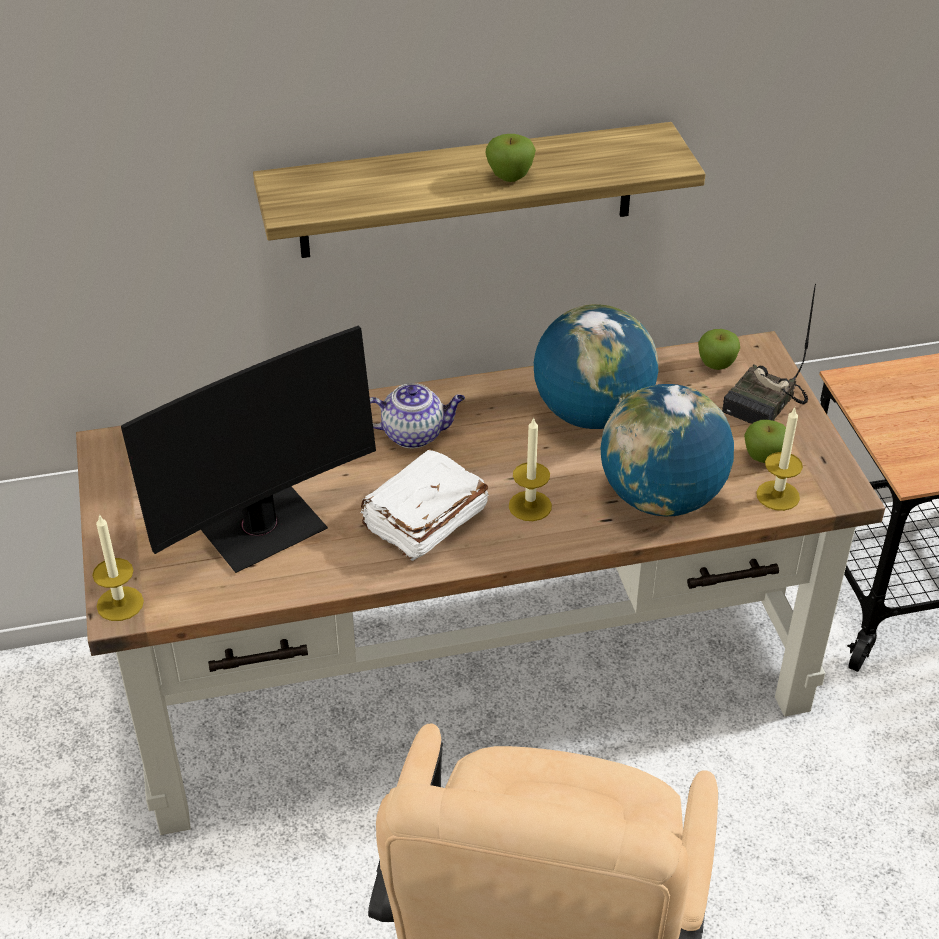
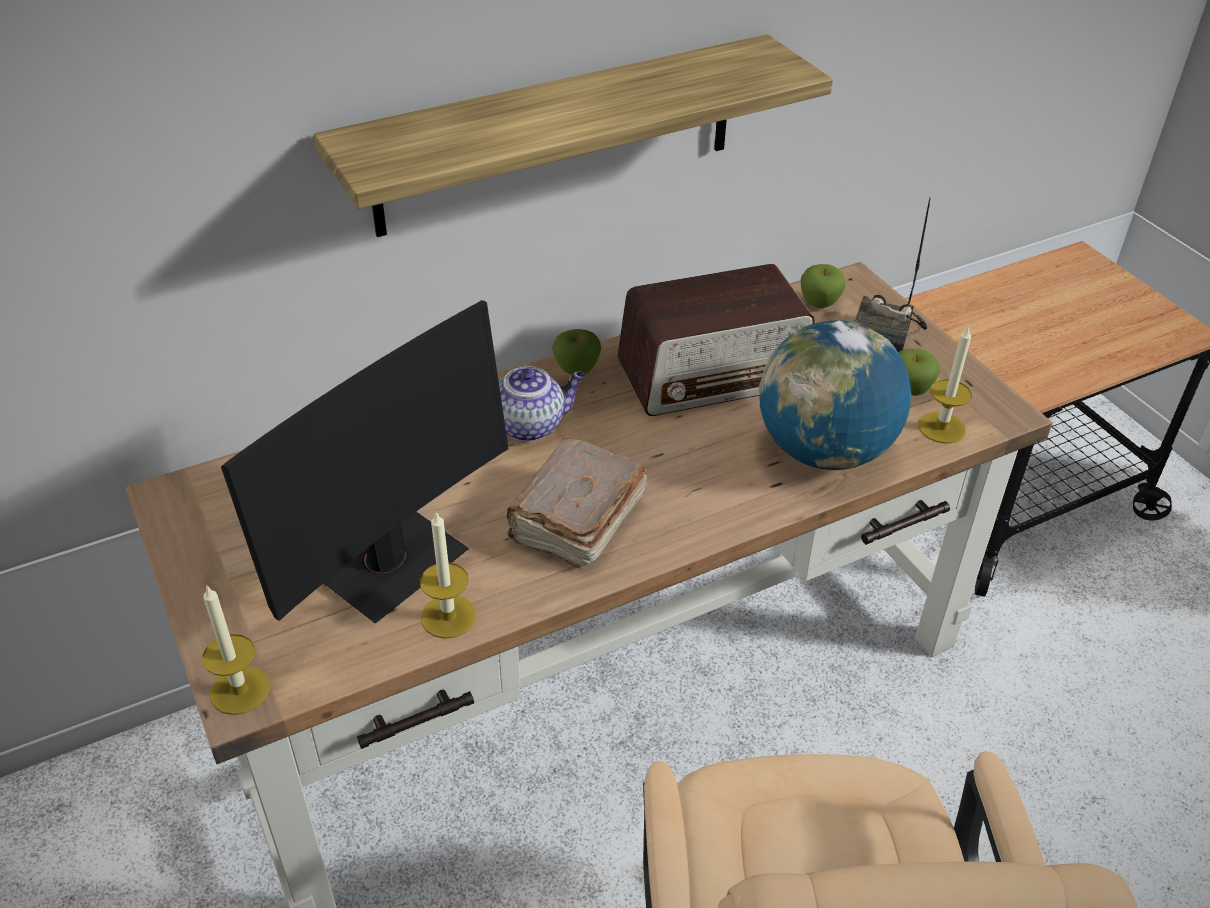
camera: 15 degrees left, 0 degrees up
white book [360,449,489,561] -> brown book [506,437,647,570]
apple [485,134,536,182] -> apple moved to [552,329,601,375]
candle [509,417,552,521] -> candle moved to [420,511,476,639]
globe [534,304,658,429] -> radio [617,264,815,416]

